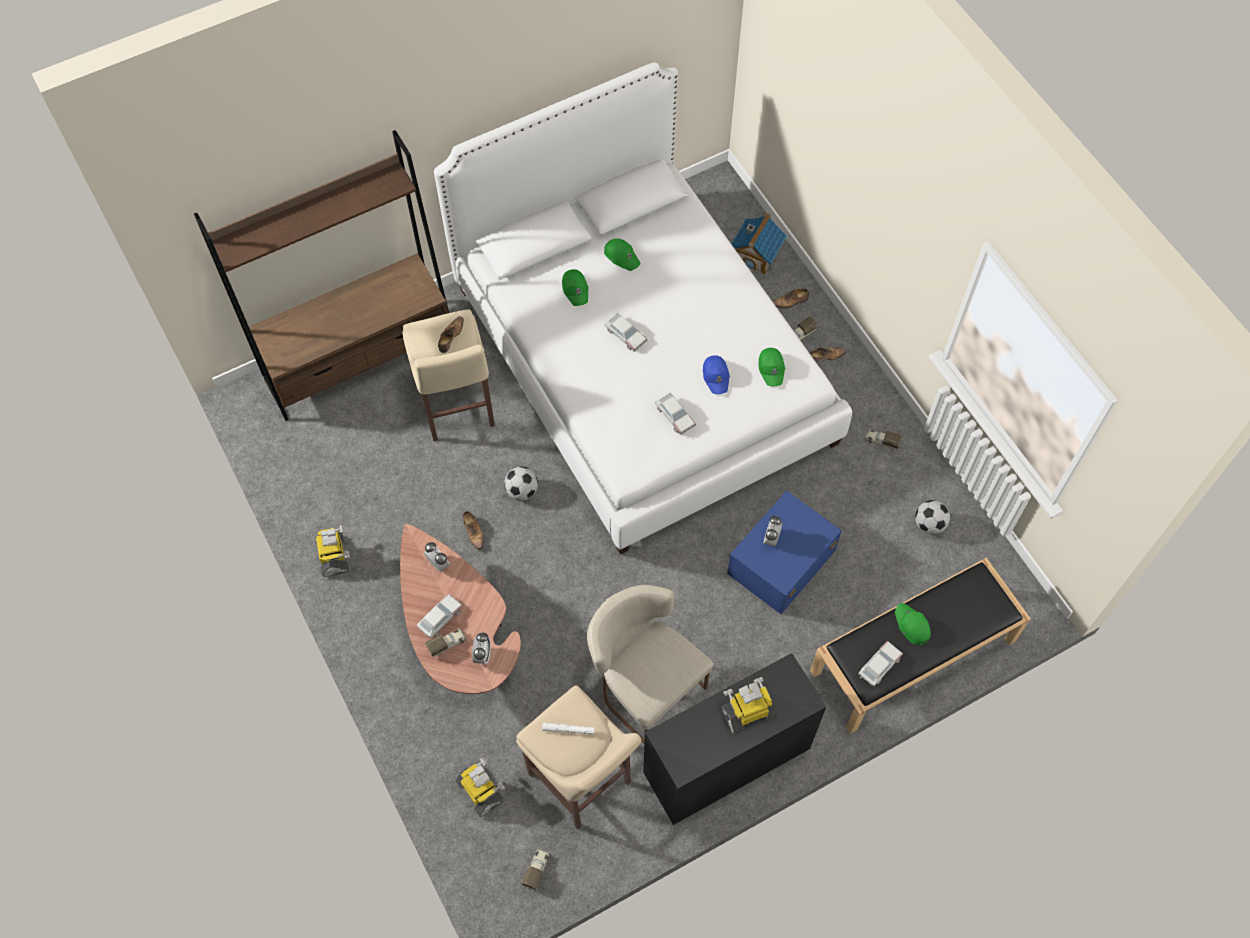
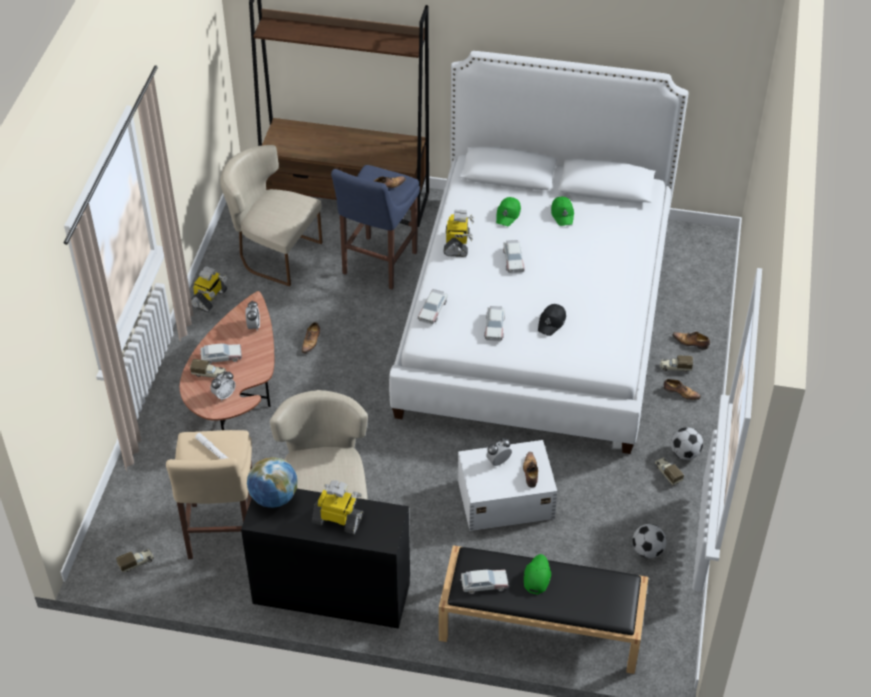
camera: 40 degrees right, 15 degrees down
beige stool [403,309,495,441] -> blue stool [331,165,420,290]
toy robot [455,757,505,817] -> toy robot moved to [444,210,474,257]
football [504,466,538,501] -> football moved to [671,427,703,460]
blue cap [703,355,730,394] -> black cap [538,304,566,336]
blue storage box [727,490,842,614] -> white storage box [458,440,557,531]
toy house [731,213,787,275] -> none
green cap [759,348,785,386] -> none
none -> beige chair [220,145,322,286]
none -> globe [247,457,297,508]
none -> toy car [418,289,448,325]
none -> shoe [523,452,538,488]

